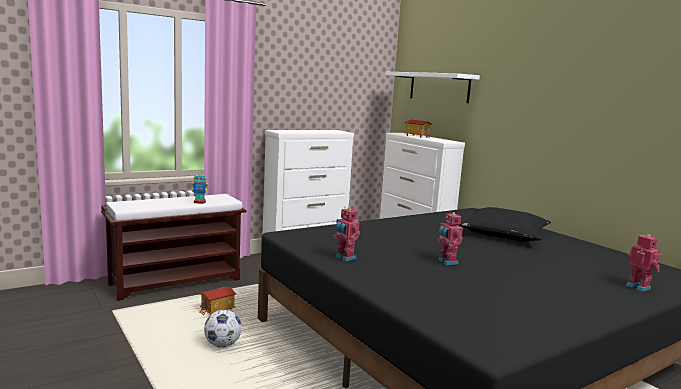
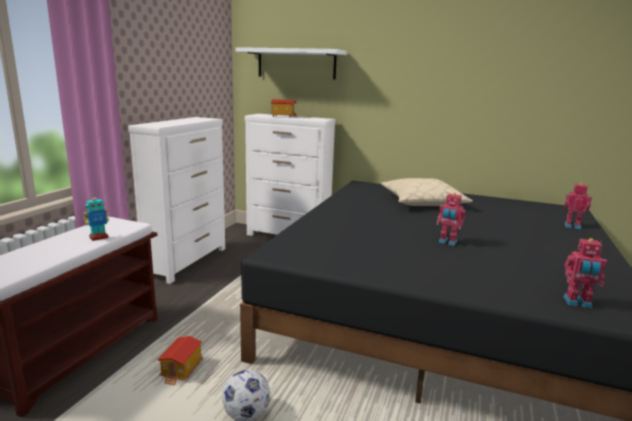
camera: 35 degrees left, 5 degrees up
toy robot [333,207,360,261] -> toy robot moved to [563,238,607,308]
black pillow [458,207,551,242] -> beige pillow [381,178,473,206]

